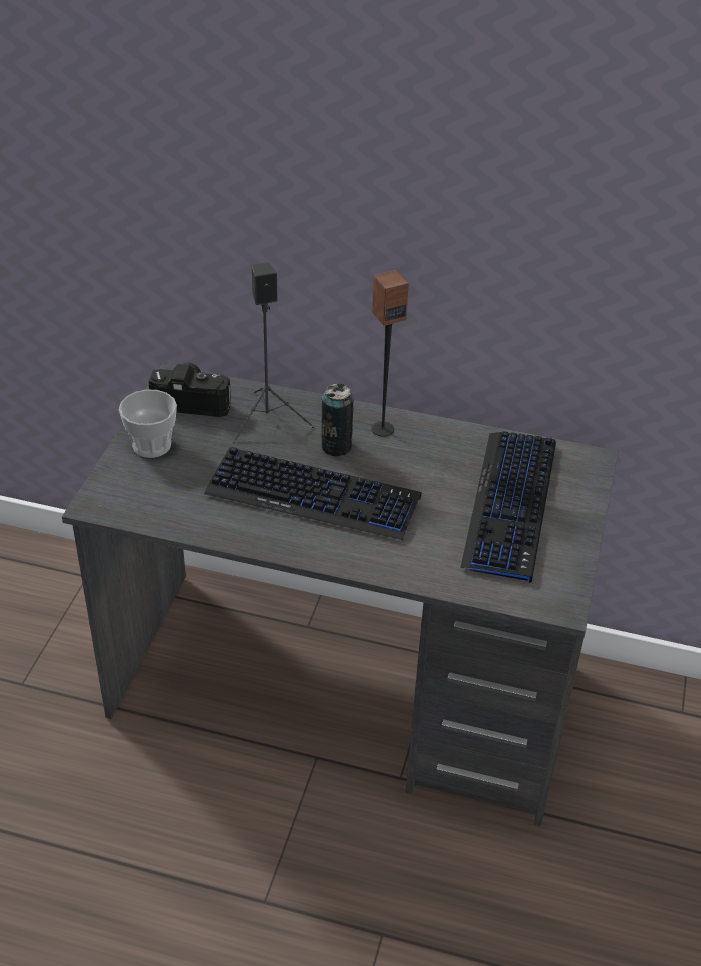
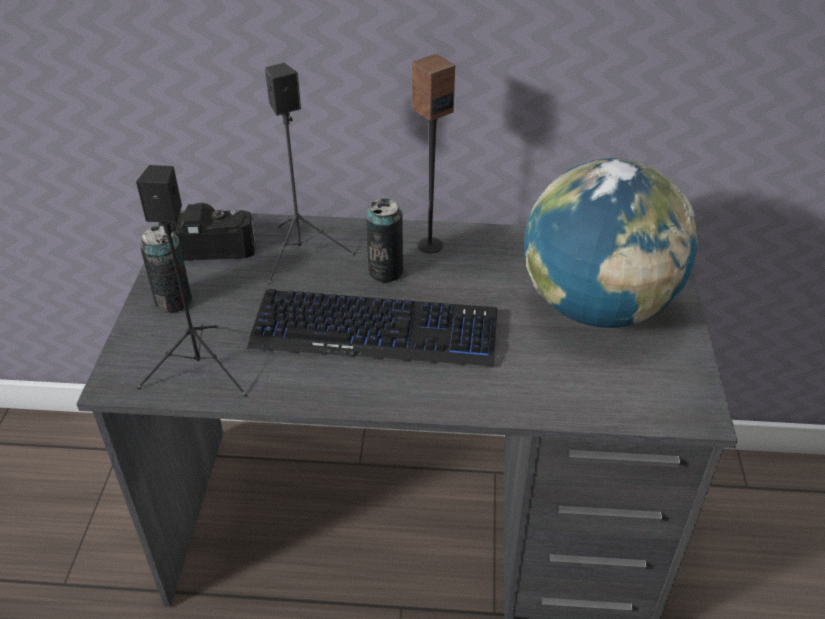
camera: 10 degrees left, 0 degrees up
cup [119,389,177,458] -> can [140,226,192,313]
keyboard [460,431,556,583] -> globe [524,158,698,328]
none -> black speaker [136,165,247,397]

